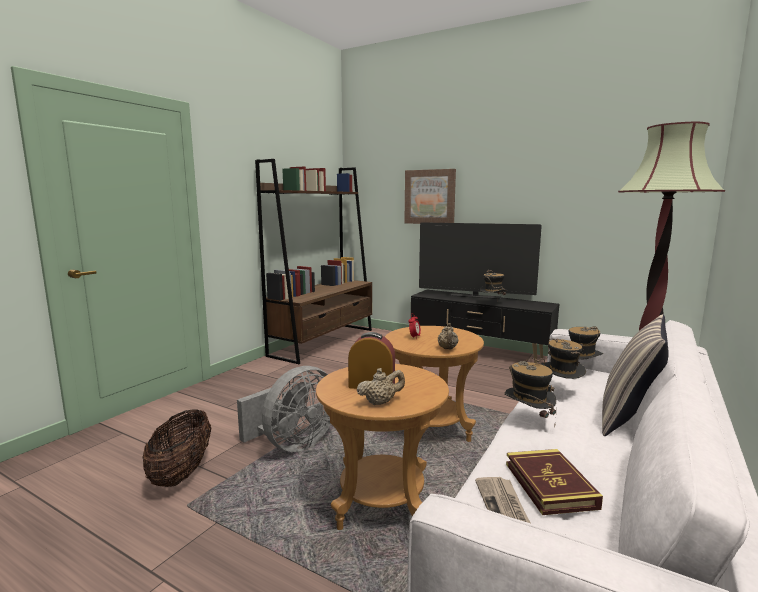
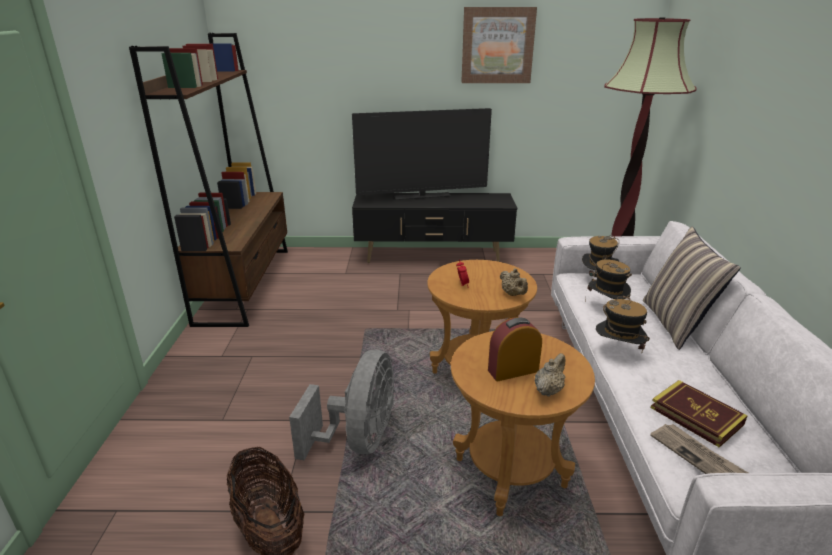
camera: 30 degrees left, 15 degrees up
picture [405,169,456,224] -> picture moved to [461,7,537,83]
hat [480,270,507,295] -> none

